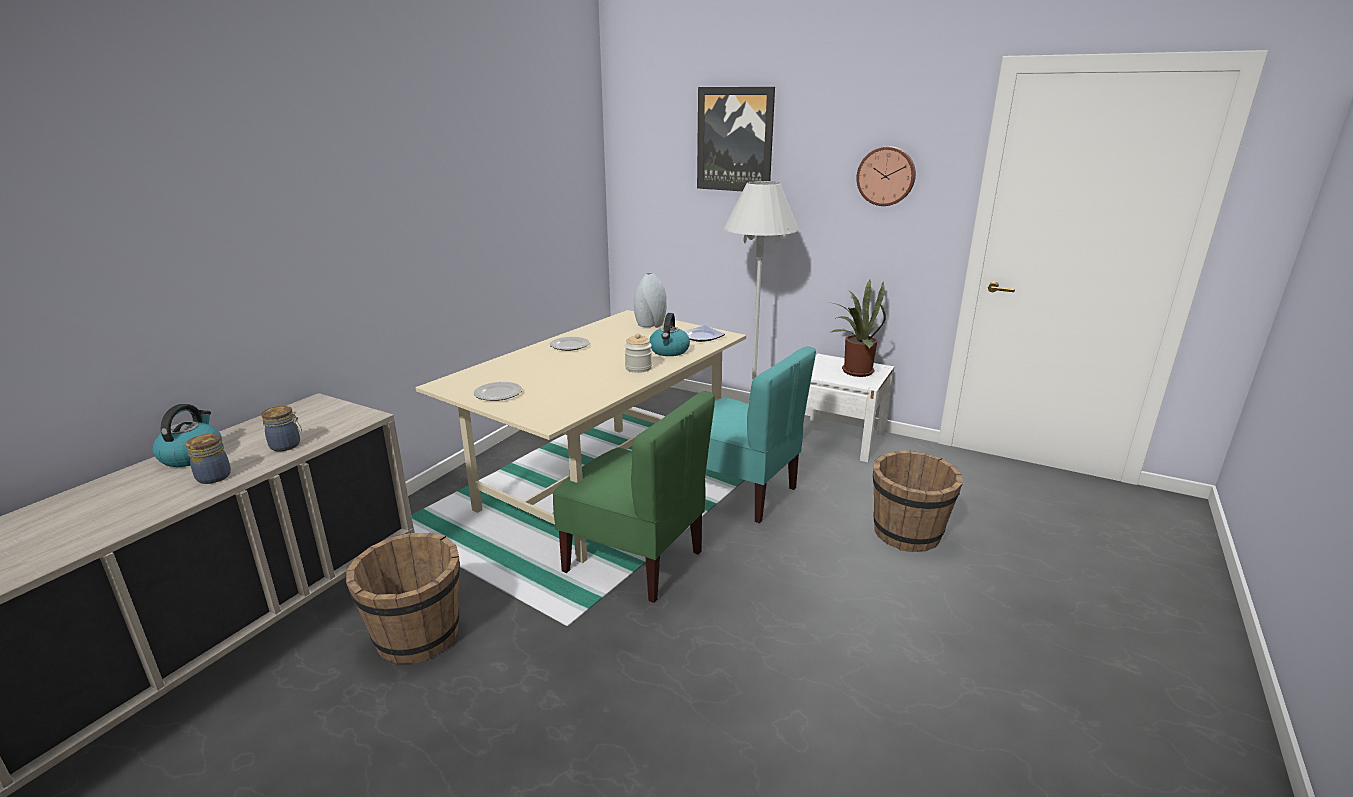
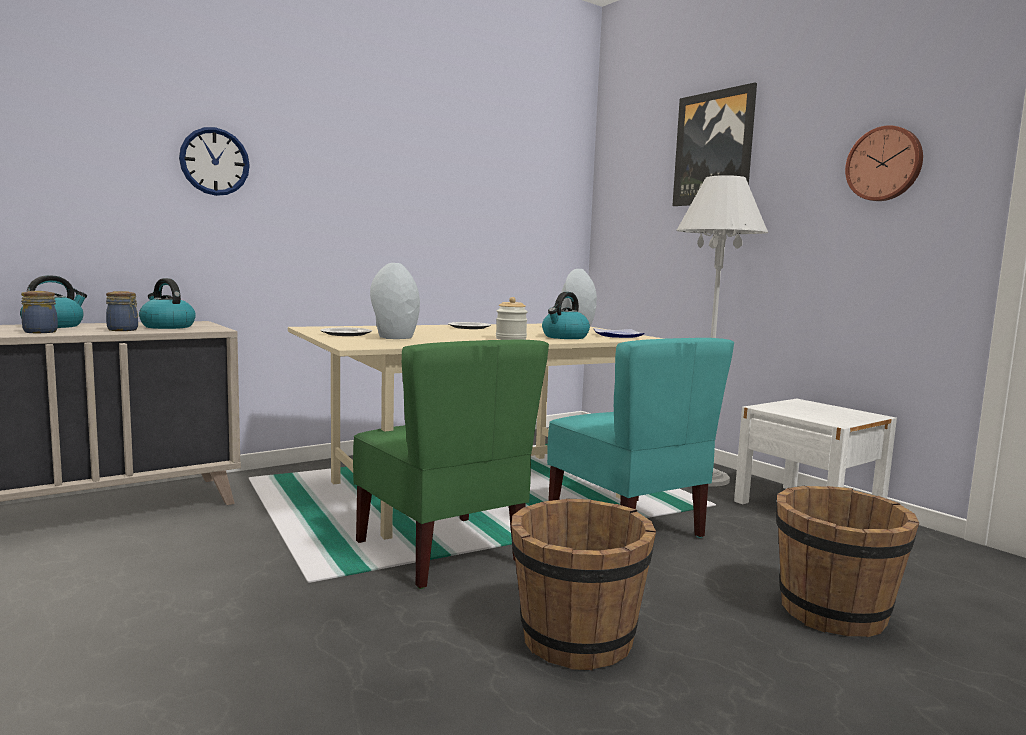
camera: 25 degrees right, 15 degrees down
brown bucket [346,533,460,664] -> brown bucket moved to [511,499,656,670]
potted plant [829,280,886,377] -> none
none -> kettle [139,278,196,329]
none -> wall clock [179,127,250,196]
none -> grey vase [370,263,420,339]

